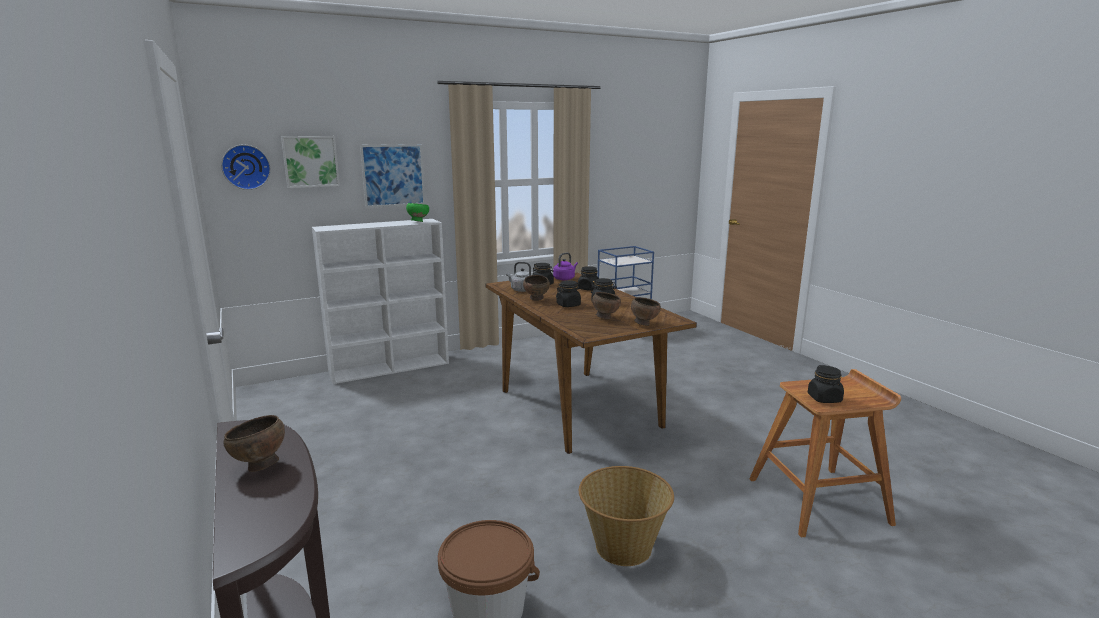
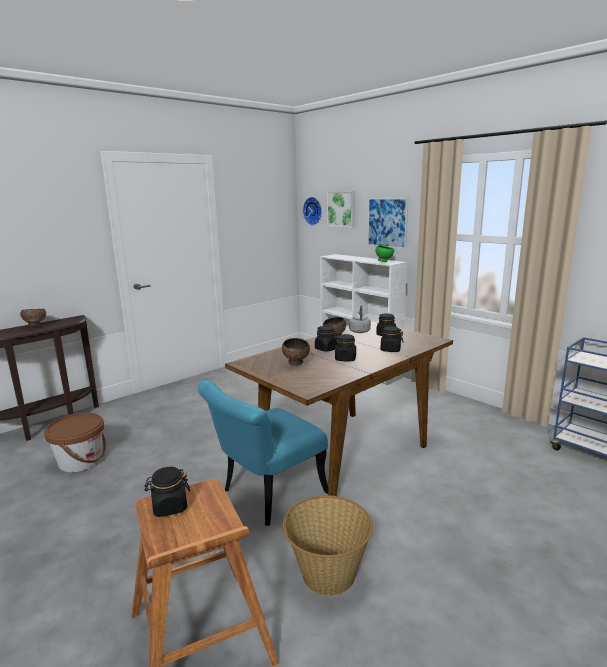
camera: 75 degrees right, 0 degrees up
purple kettle [553,252,578,280] -> none
basket [579,466,674,566] -> basket moved to [282,495,373,596]
brown bowl [631,297,661,326] -> none
none -> turquoise chair [198,380,328,526]

